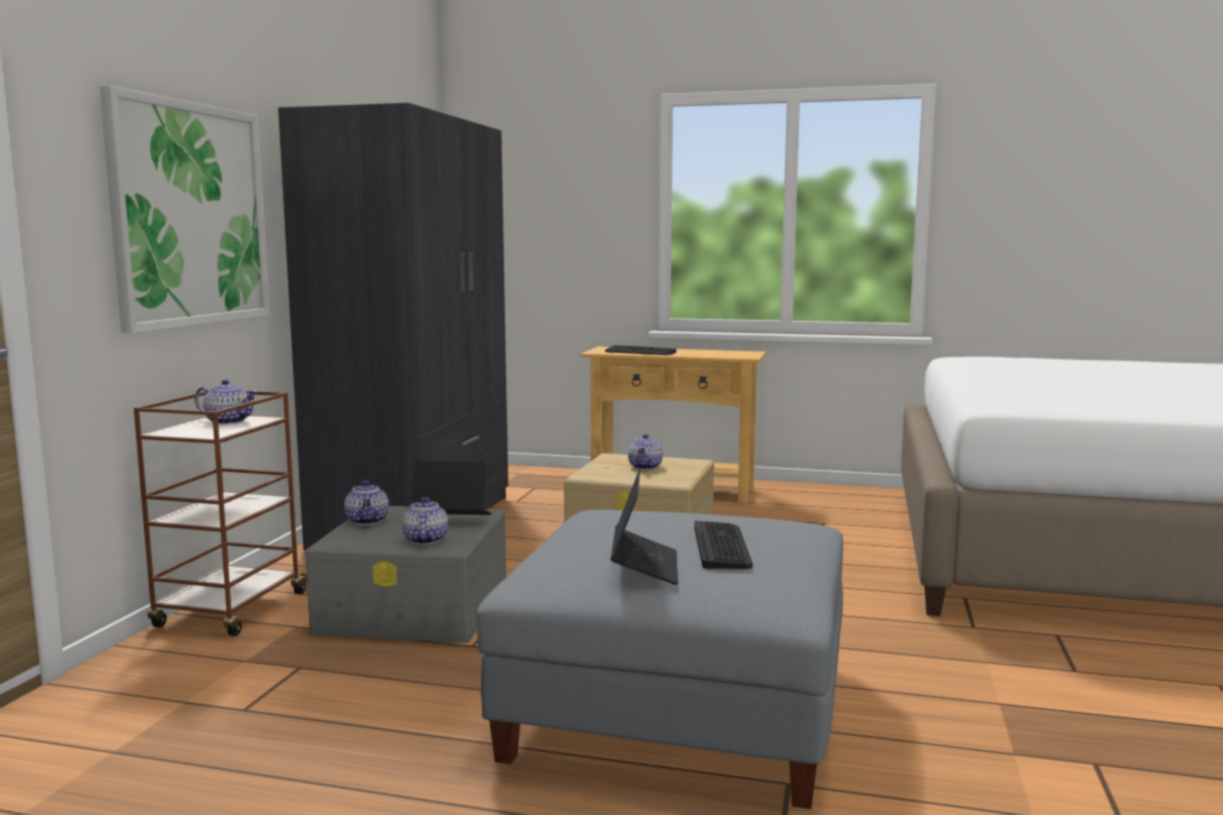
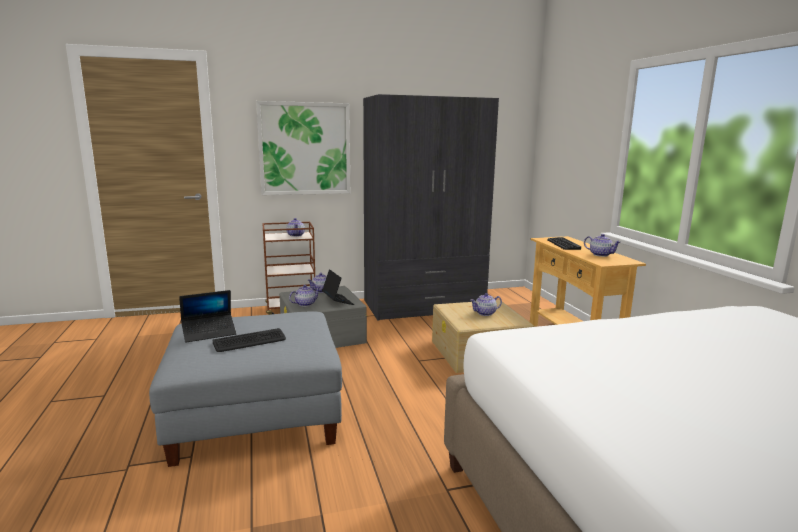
camera: 60 degrees right, 5 degrees up
none -> teapot [584,234,621,257]

